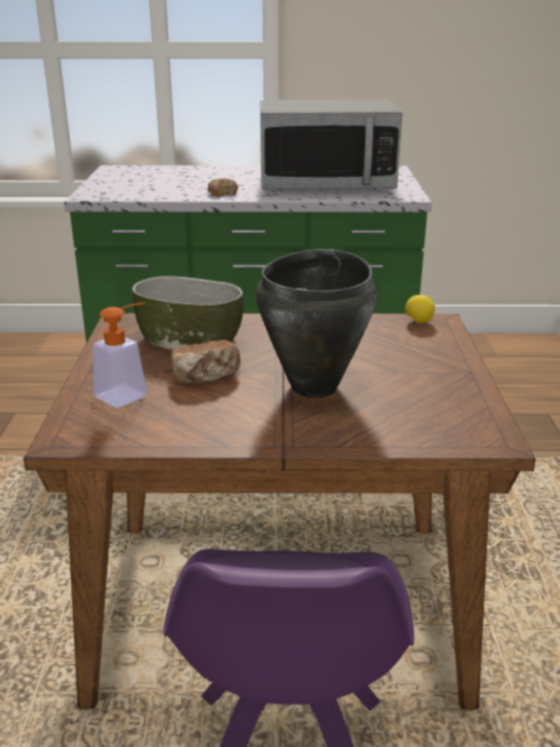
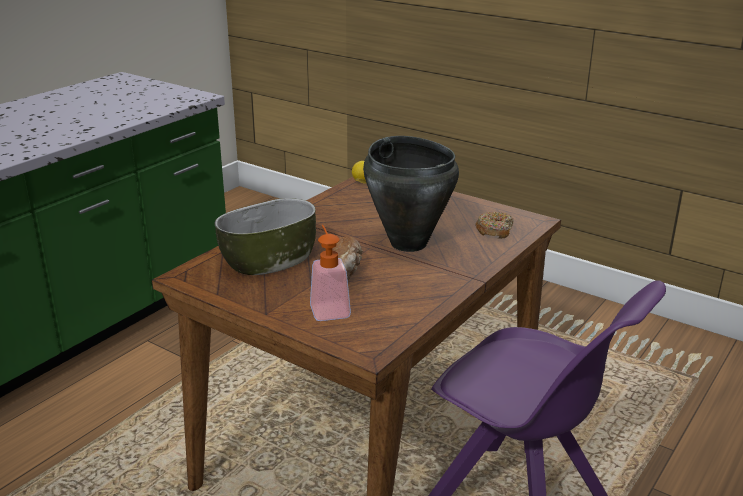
camera: 55 degrees left, 0 degrees up
donut [208,178,238,196] -> donut moved to [475,212,514,239]
microwave [260,100,402,191] -> none

